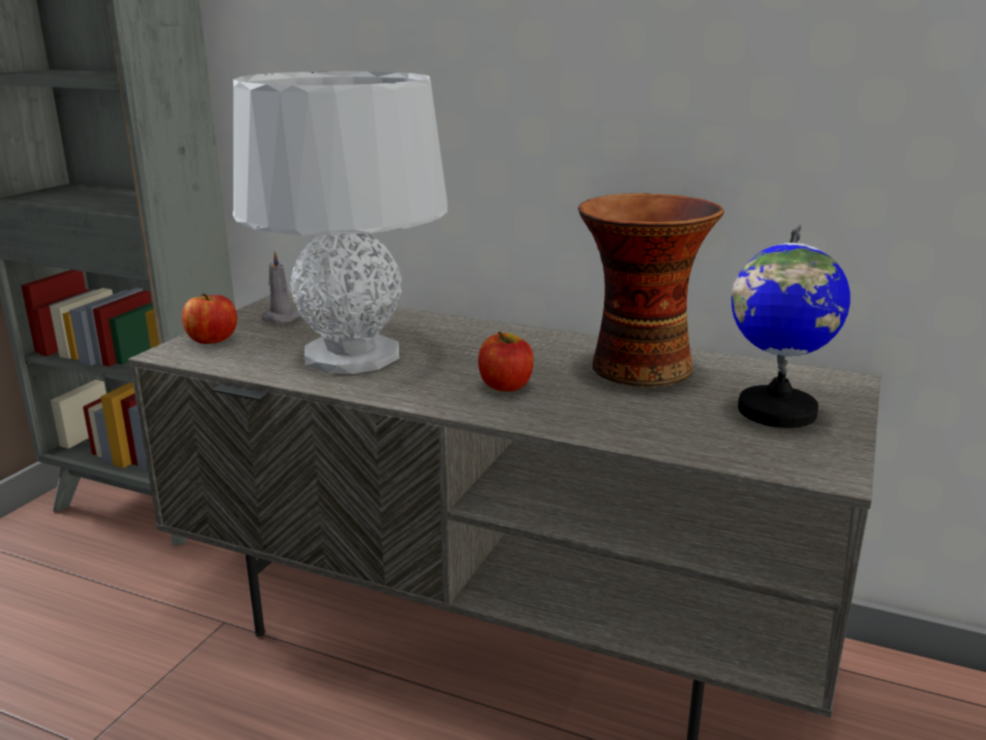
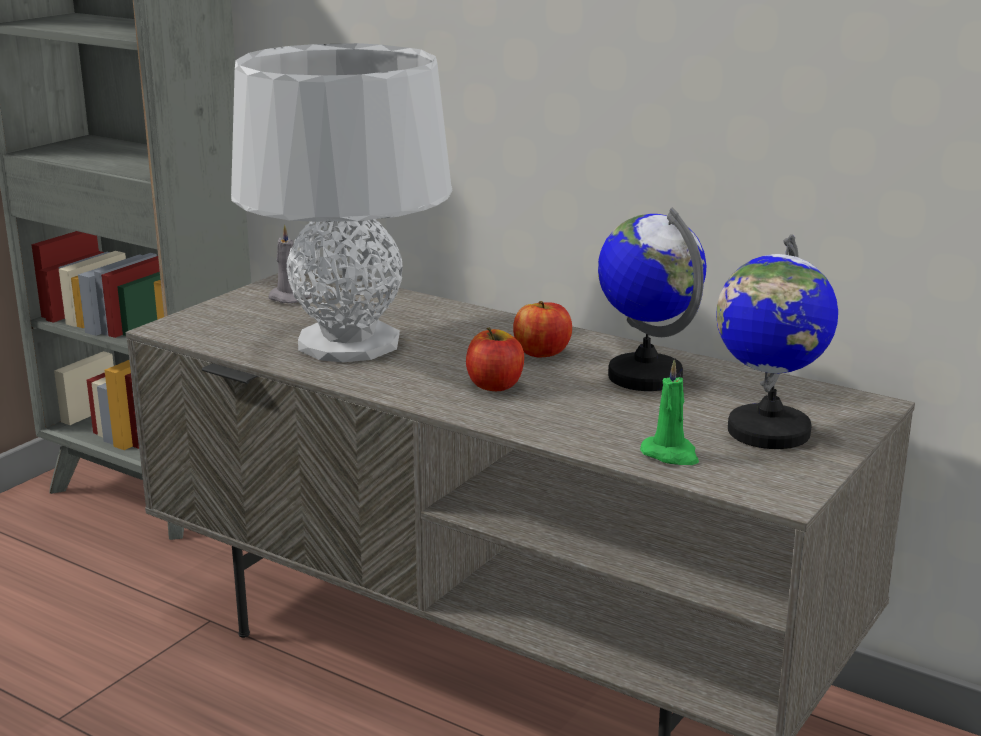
camera: 10 degrees right, 0 degrees up
apple [182,293,237,344] -> apple moved to [513,301,572,357]
vase [578,193,724,388] -> globe [598,208,706,391]
none -> green candle [640,359,699,465]

